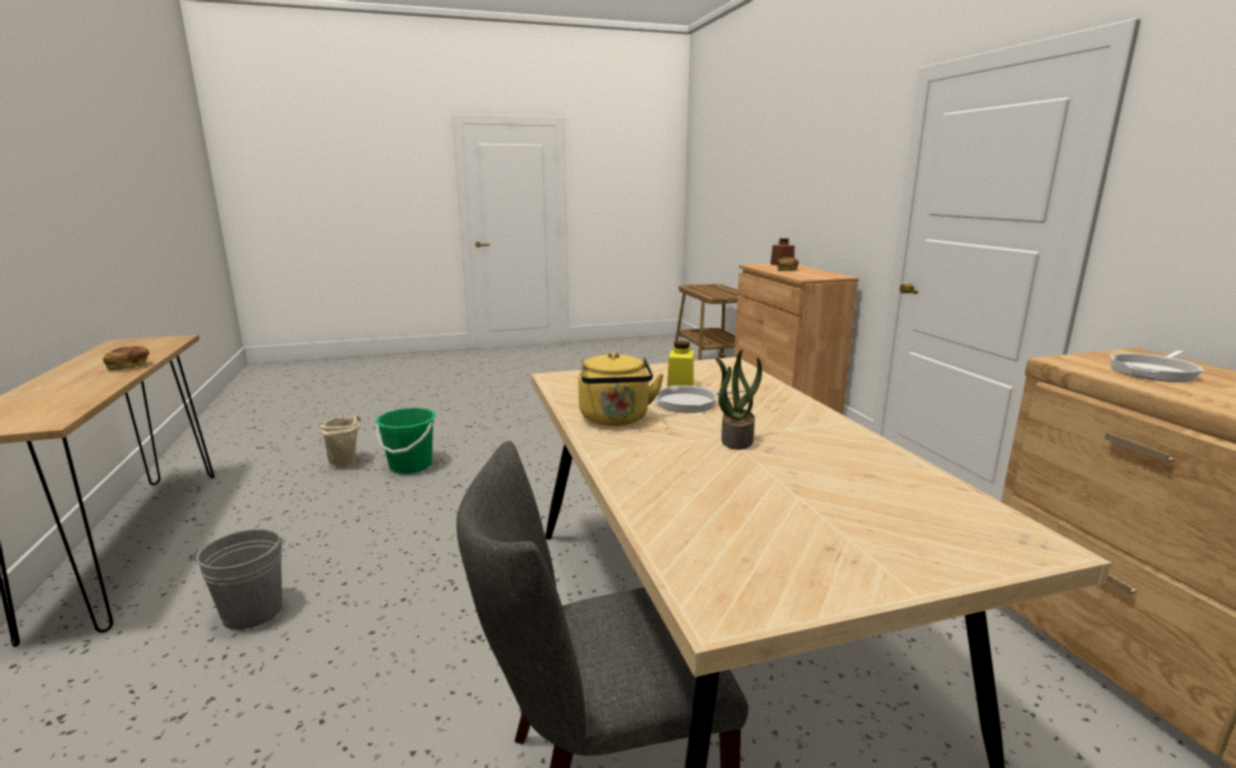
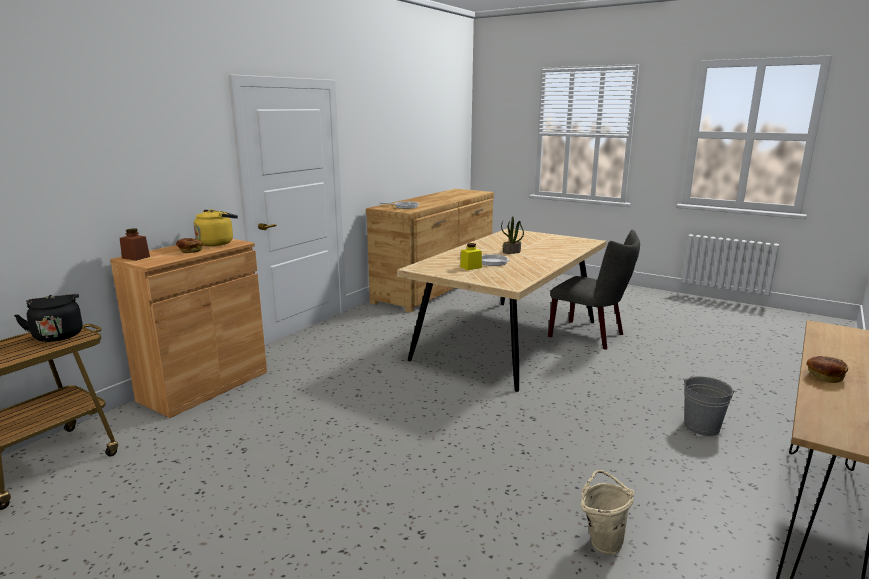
camera: 130 degrees left, 0 degrees up
green bucket [375,408,436,474] -> none
yellow kettle [578,352,664,426] -> yellow kettle moved to [194,209,238,246]
none -> black kettle [14,294,83,342]

